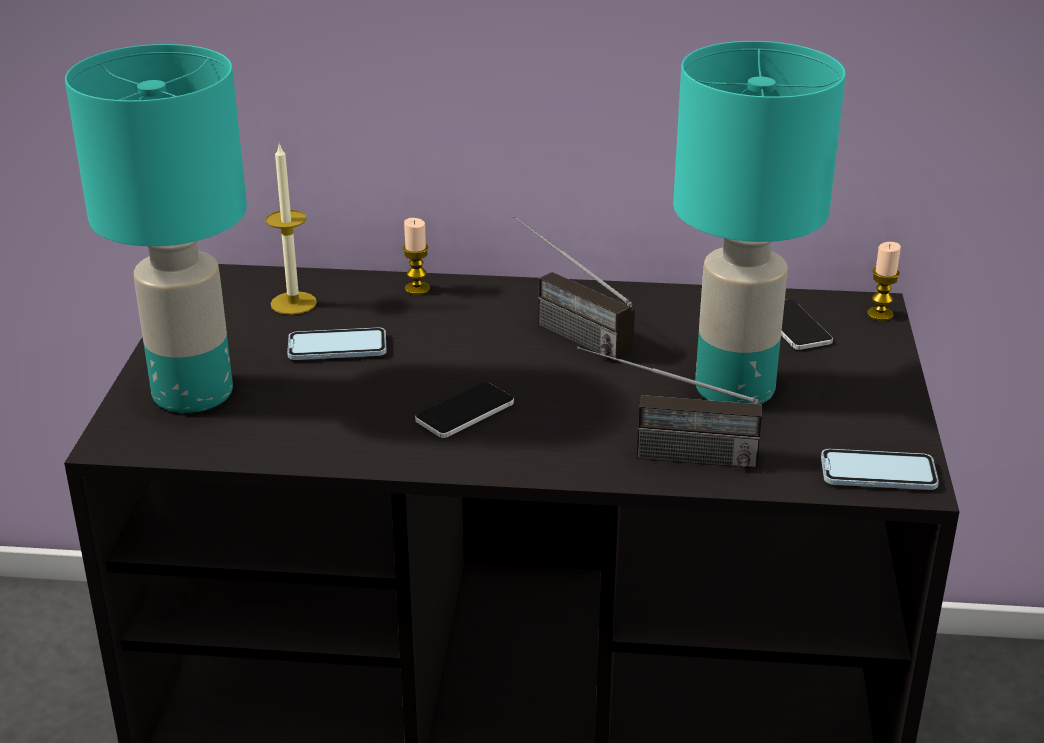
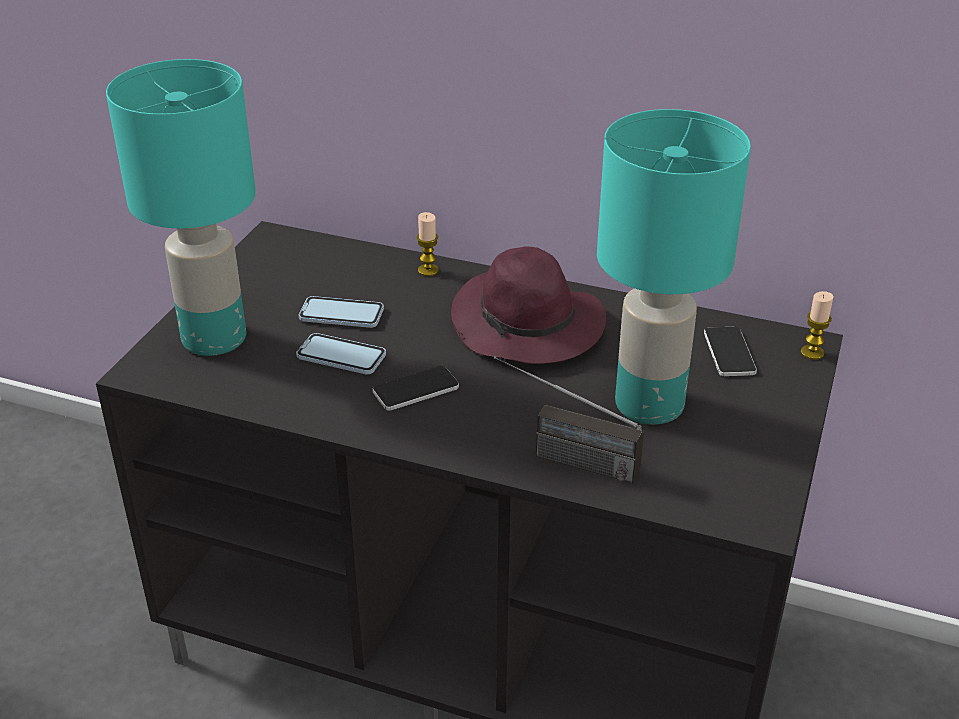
camera: 15 degrees right, 5 degrees up
candle [266,143,317,315] -> none
radio [513,215,635,362] -> purple hat [451,247,606,364]
phone [821,449,939,490] -> phone moved to [296,333,386,374]

